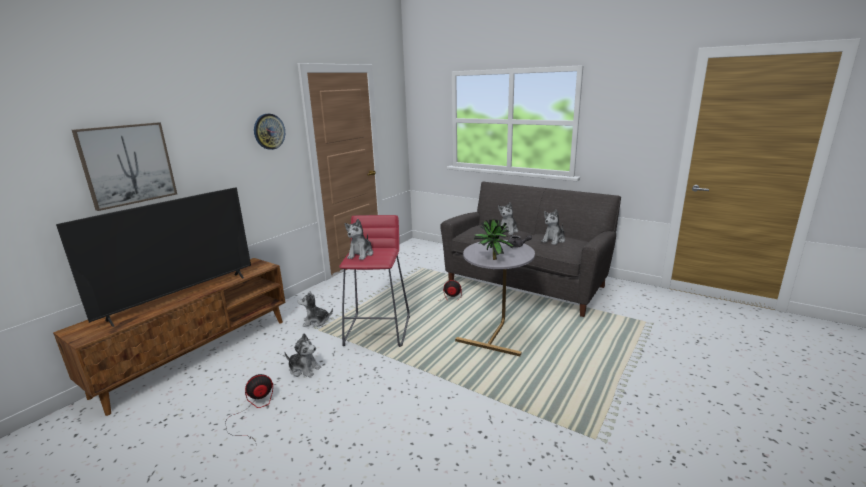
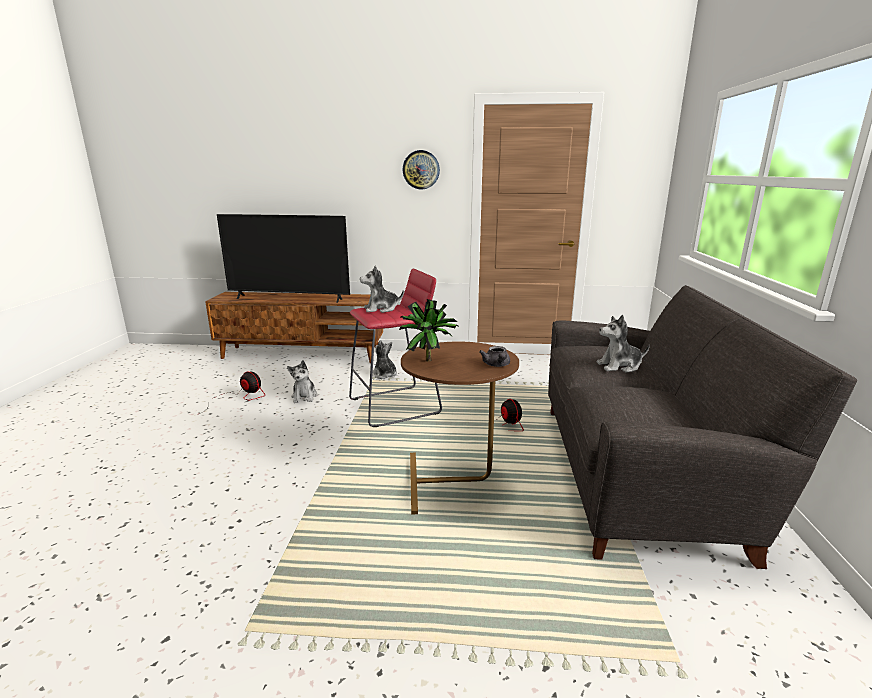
camera: 60 degrees right, 0 degrees up
picture [72,123,177,211] -> none
grey side table [455,240,535,356] -> brown side table [401,341,519,514]
plush toy [541,209,565,245] -> none

